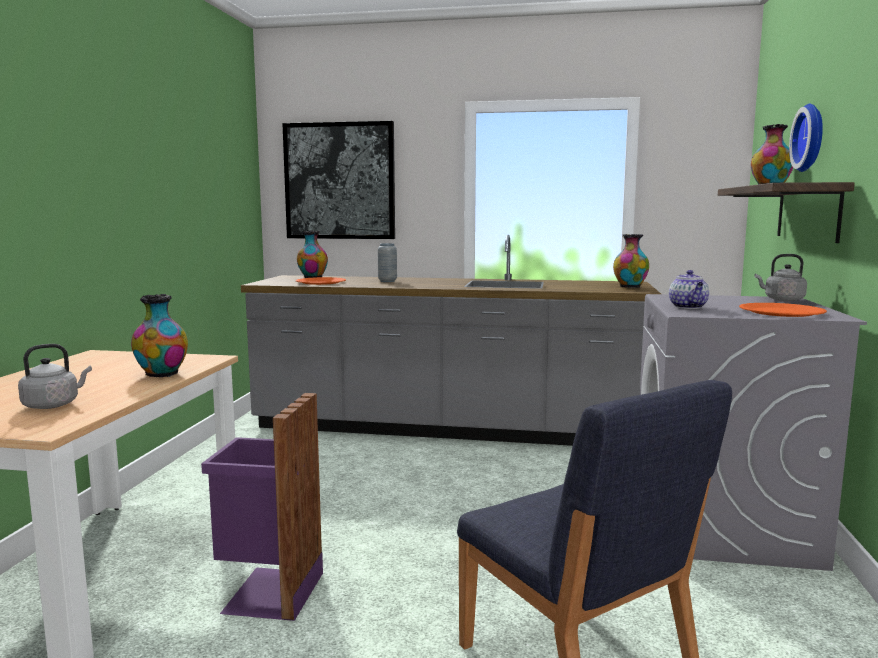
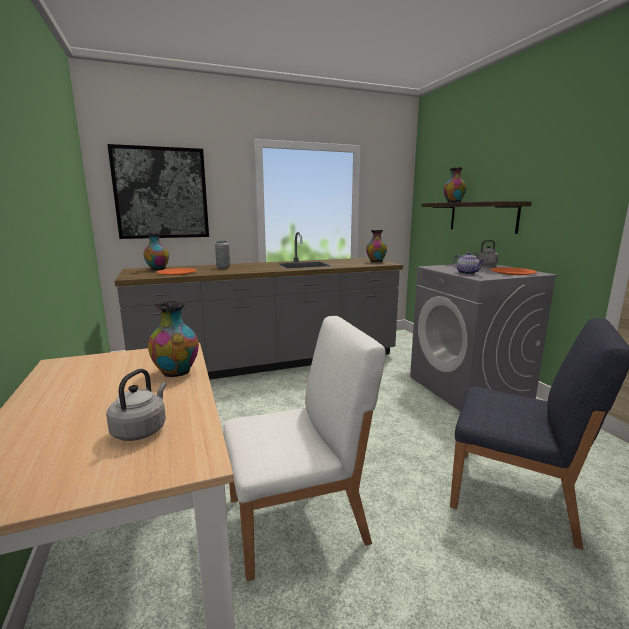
camera: 30 degrees left, 5 degrees up
purple trash can [201,393,323,621] -> white chair [223,316,386,582]
wall clock [789,104,823,172] -> none

